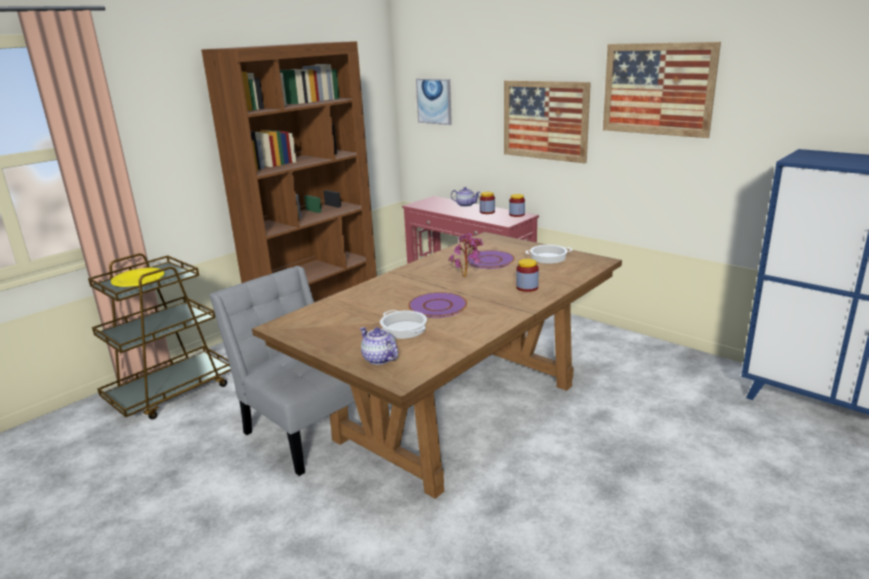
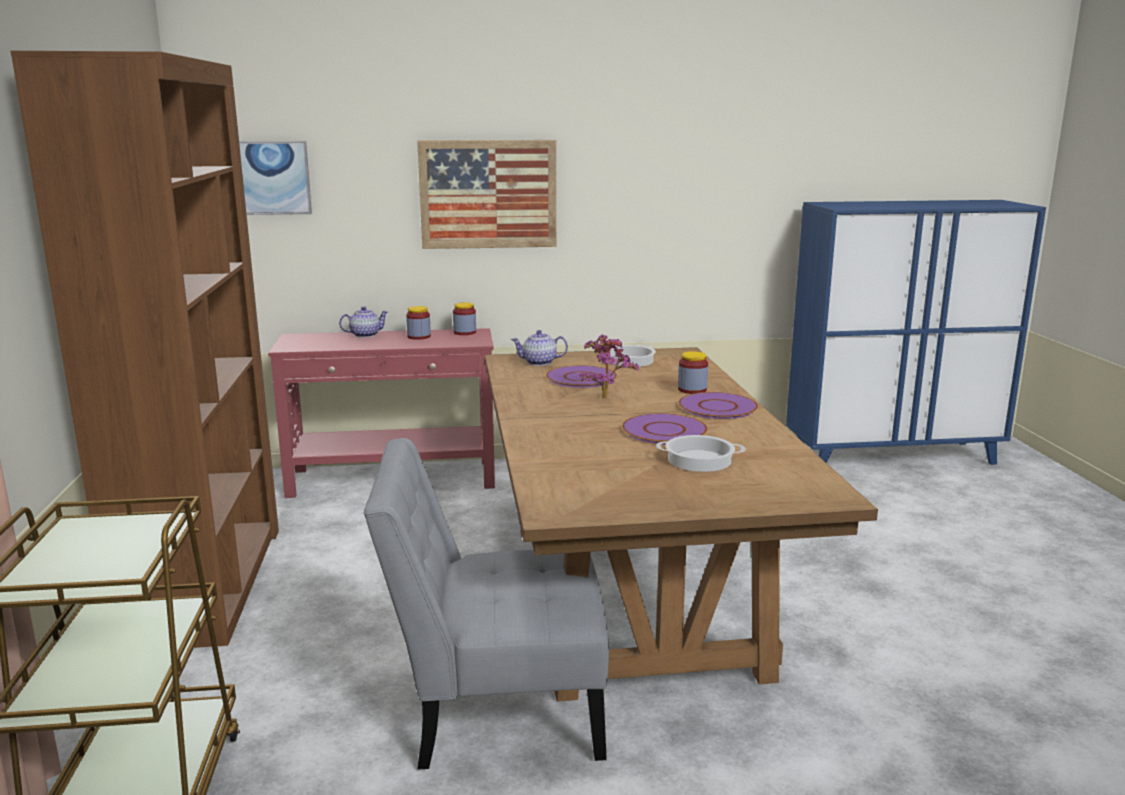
camera: 50 degrees left, 5 degrees down
yellow plate [111,268,164,287] -> none
teapot [360,327,398,365] -> teapot moved to [511,330,568,366]
picture [603,42,721,138] -> none
none -> purple plate [678,392,758,419]

